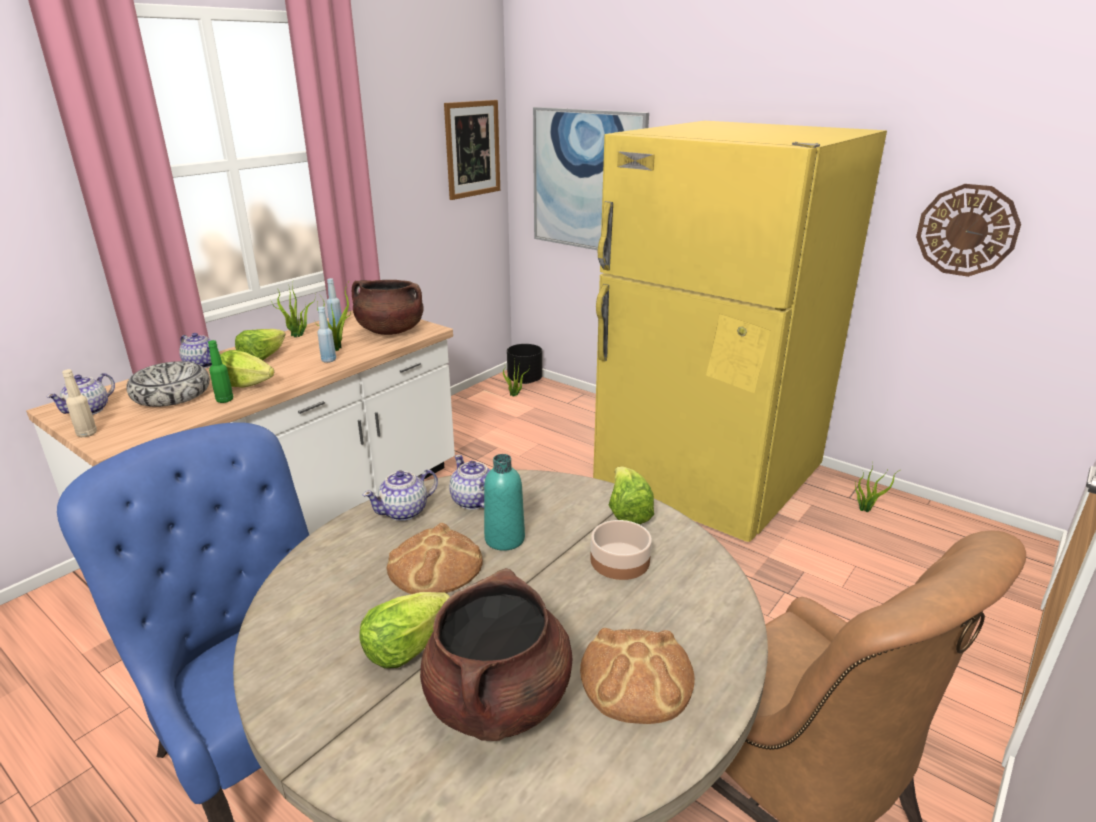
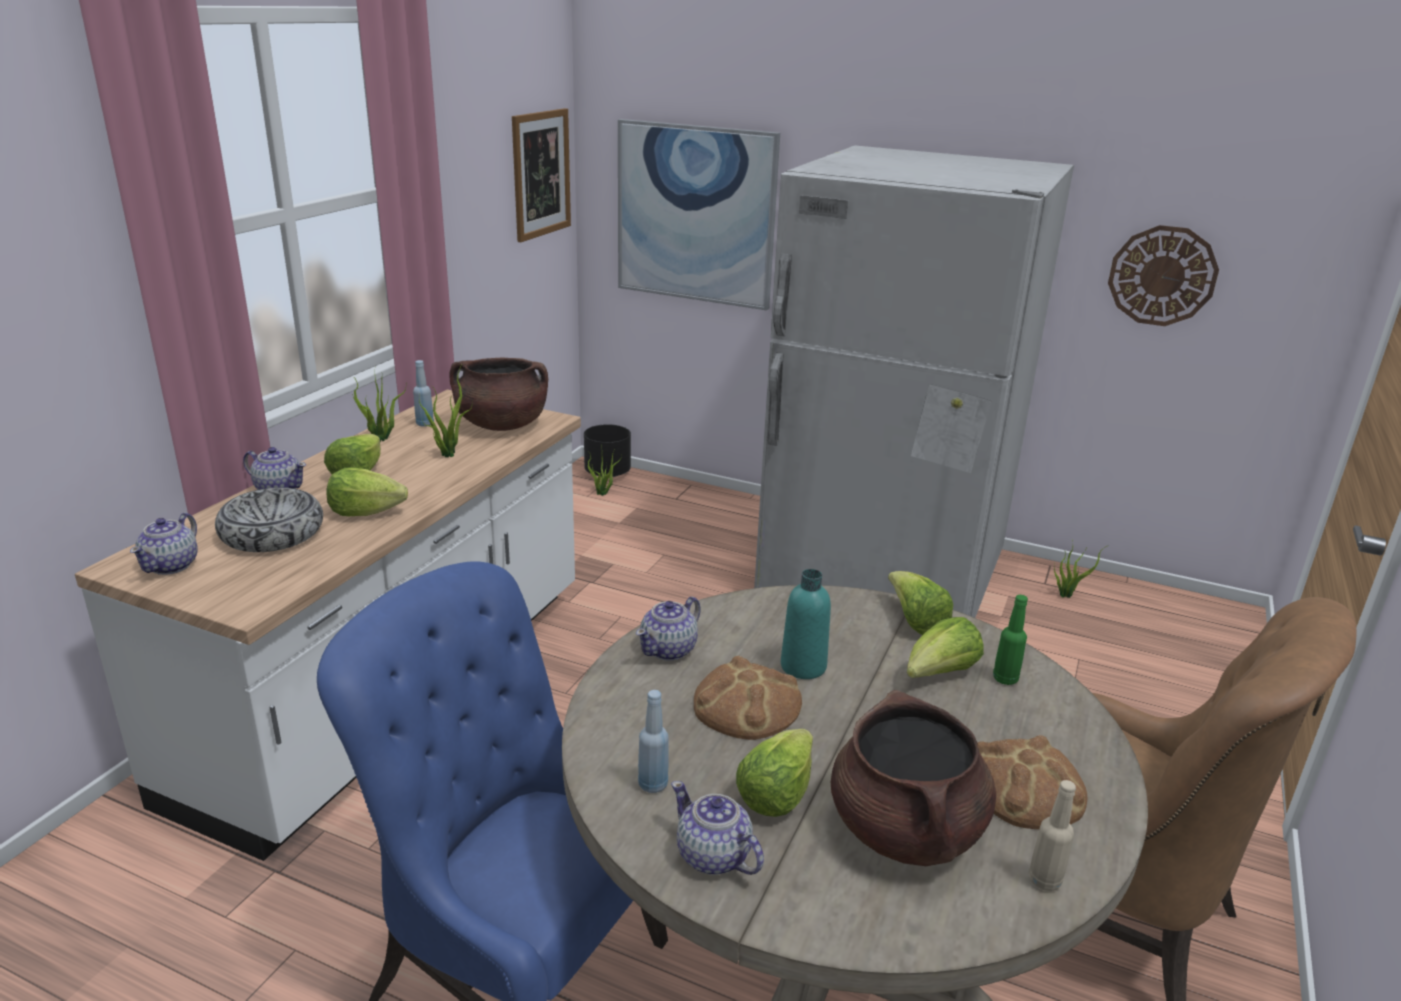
camera: 15 degrees left, 0 degrees up
beige bottle [62,369,97,437] -> beige bottle moved to [1028,780,1076,891]
green bottle [208,340,233,403] -> green bottle moved to [993,595,1028,685]
blue bottle [317,307,336,363] -> blue bottle moved to [638,690,669,793]
teapot [449,455,490,510] -> teapot moved to [671,781,764,875]
bowl [590,520,652,580] -> lettuce [907,617,984,678]
yellow fridge [593,121,887,542] -> white fridge [754,145,1074,618]

